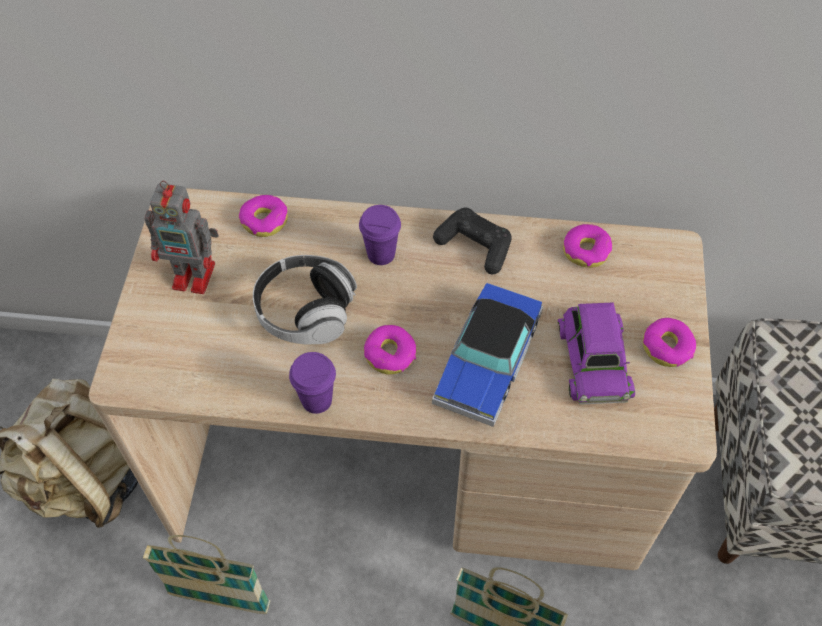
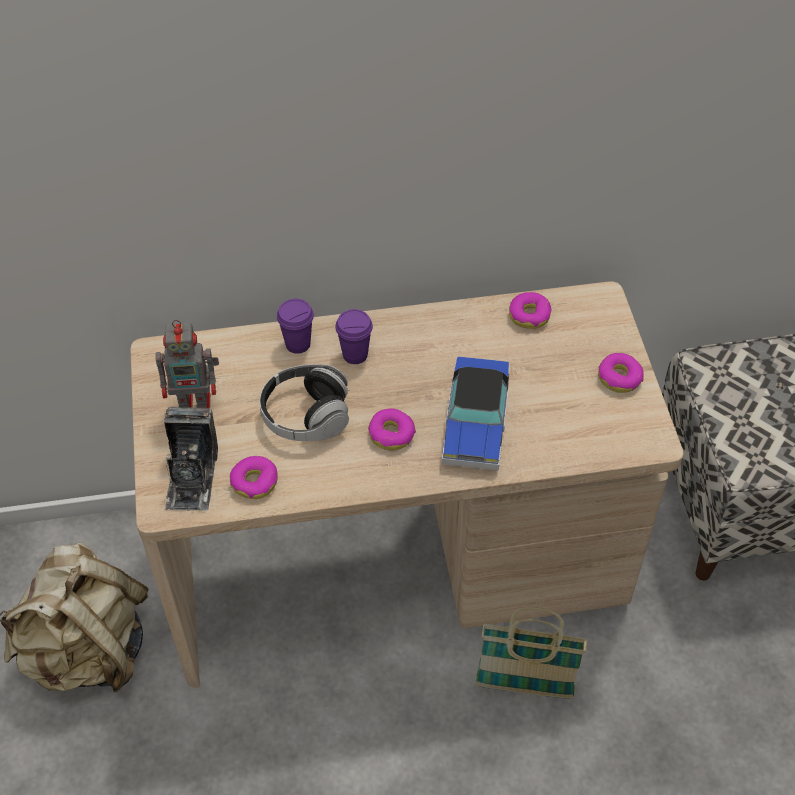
camera: 15 degrees left, 5 degrees down
basket [143,535,270,614] -> none
donut [239,195,288,237] -> donut moved to [230,456,278,499]
purple cup [289,352,336,414] -> purple cup moved to [277,299,314,354]
black game controller [433,208,512,274] -> none
purple toy car [558,302,635,405] -> none
none -> camera [164,407,218,511]

